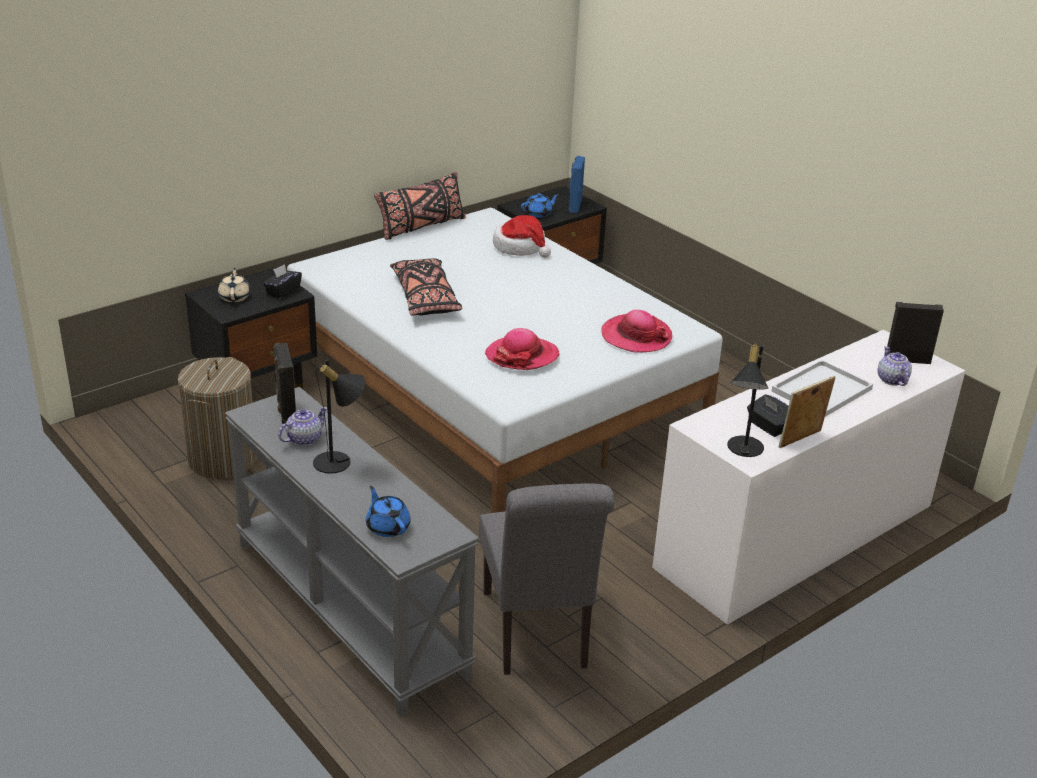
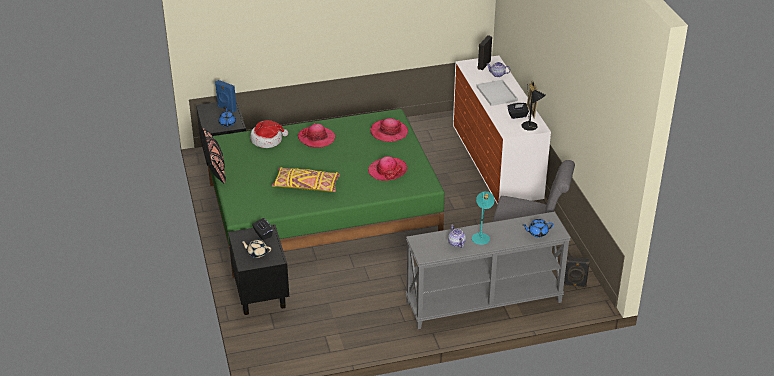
camera: 65 degrees left, 5 degrees up
laundry basket [178,357,257,479] -> none
black speaker [273,343,296,427] -> black speaker moved to [564,257,590,287]
white bed [287,208,723,513] -> green bed [208,109,445,278]
black table lamp [313,359,365,474] -> turquoise table lamp [472,191,495,245]
black pillow [390,258,462,316] -> yellow pillow [272,167,340,192]
none -> hat [298,124,335,148]

